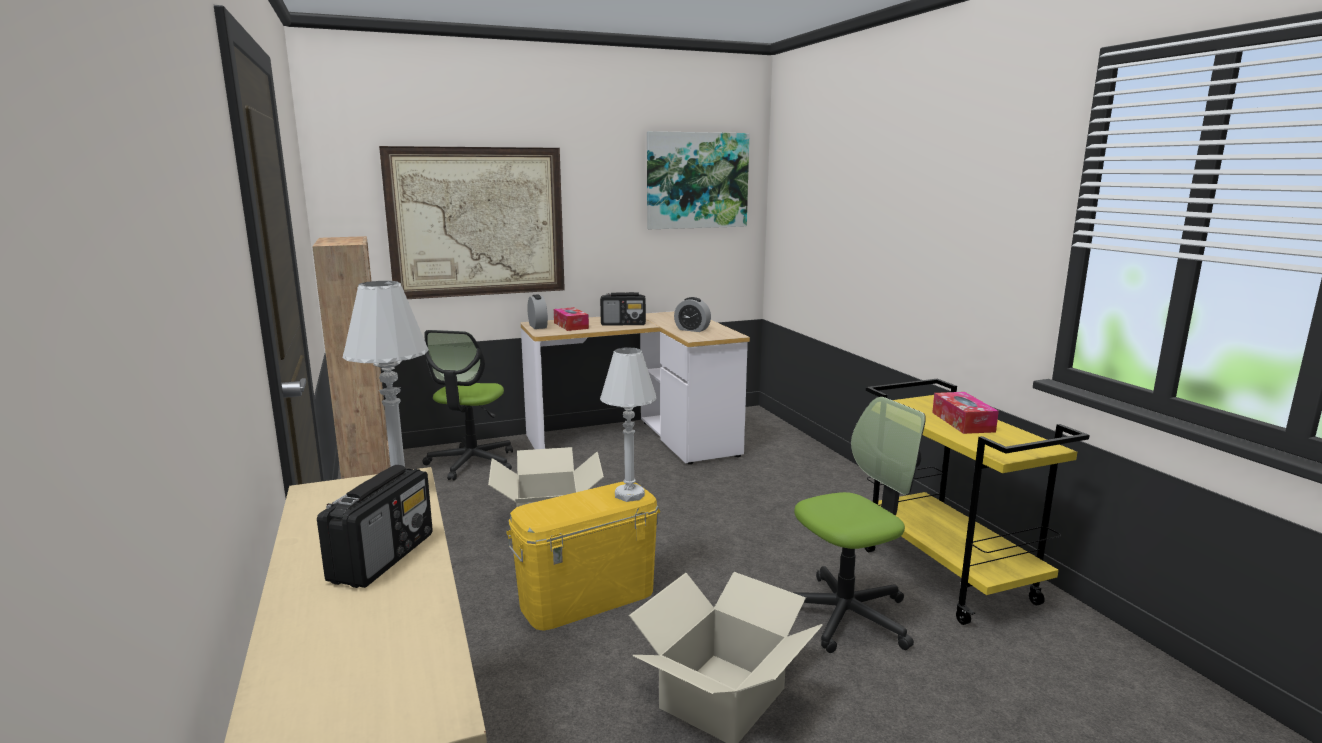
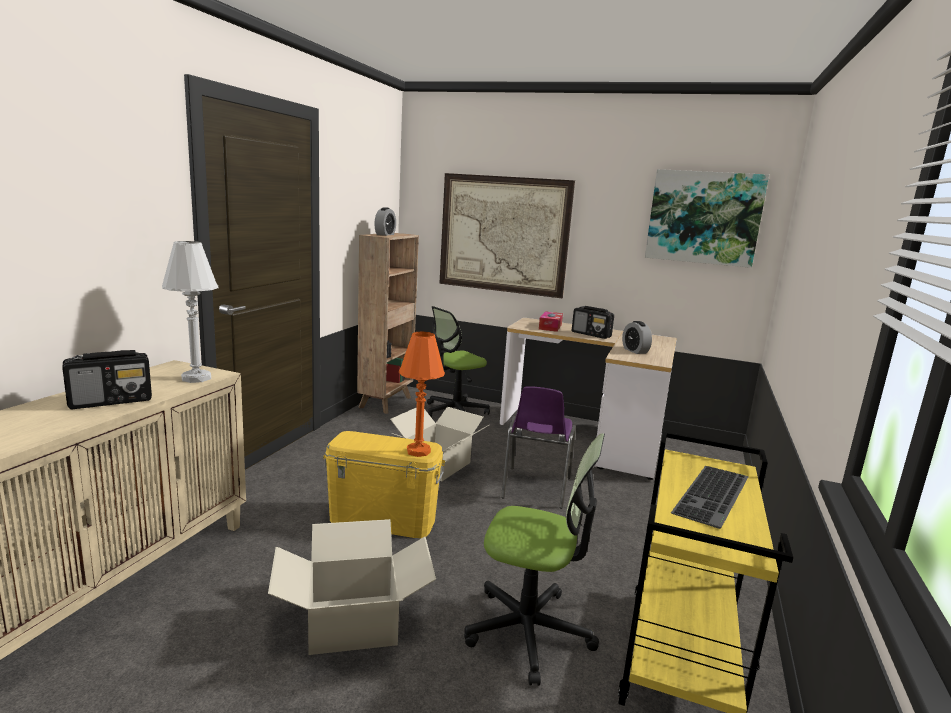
camera: 40 degrees right, 0 degrees up
alarm clock [527,295,548,329] -> alarm clock moved to [374,207,396,236]
white table lamp [600,348,657,502] -> orange table lamp [398,332,445,457]
tissue box [932,392,999,434] -> keyboard [671,466,749,529]
none -> purple chair [501,386,576,509]

